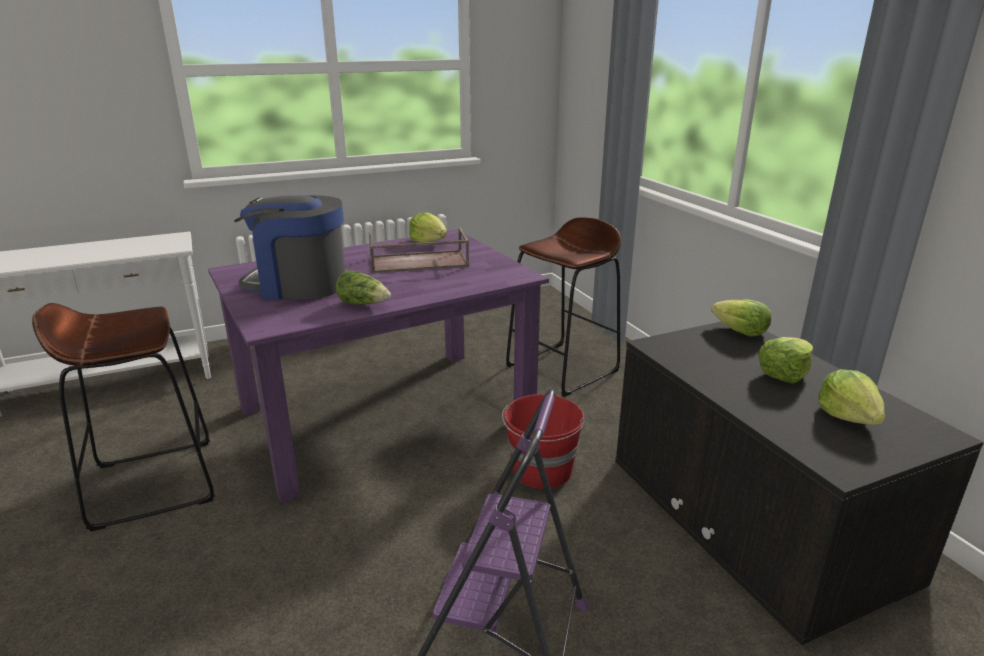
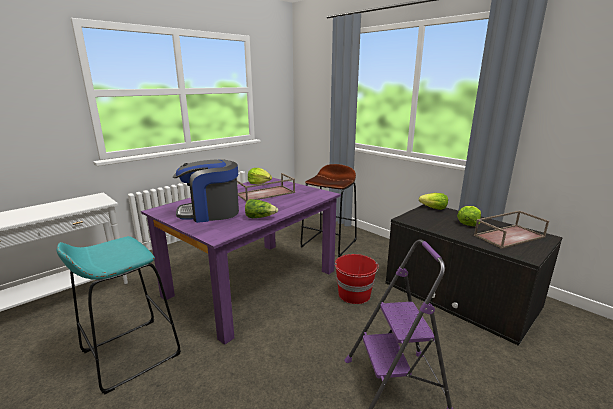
camera: 20 degrees left, 5 degrees down
brown stool [32,303,215,532] -> turquoise stool [57,236,181,395]
lettuce [818,369,885,425] -> brown tray [474,211,549,249]

